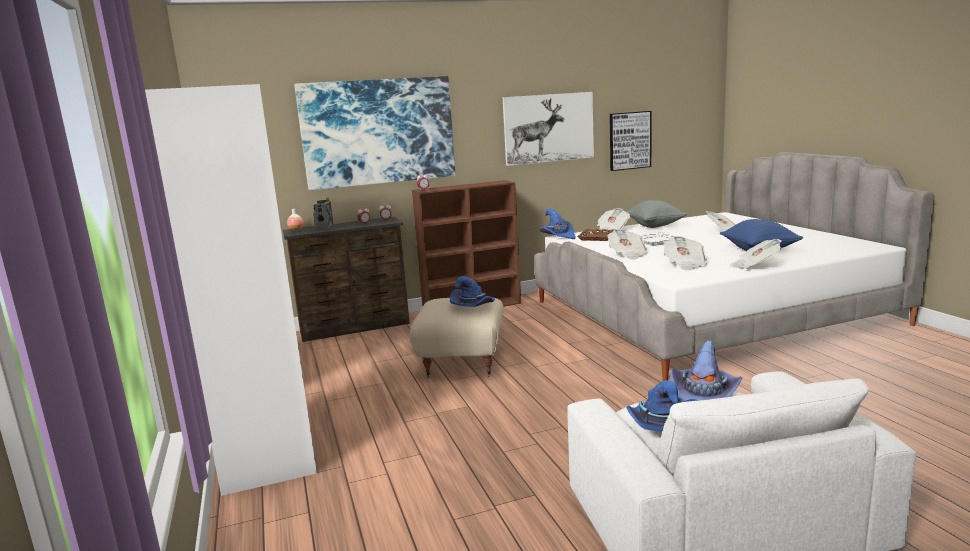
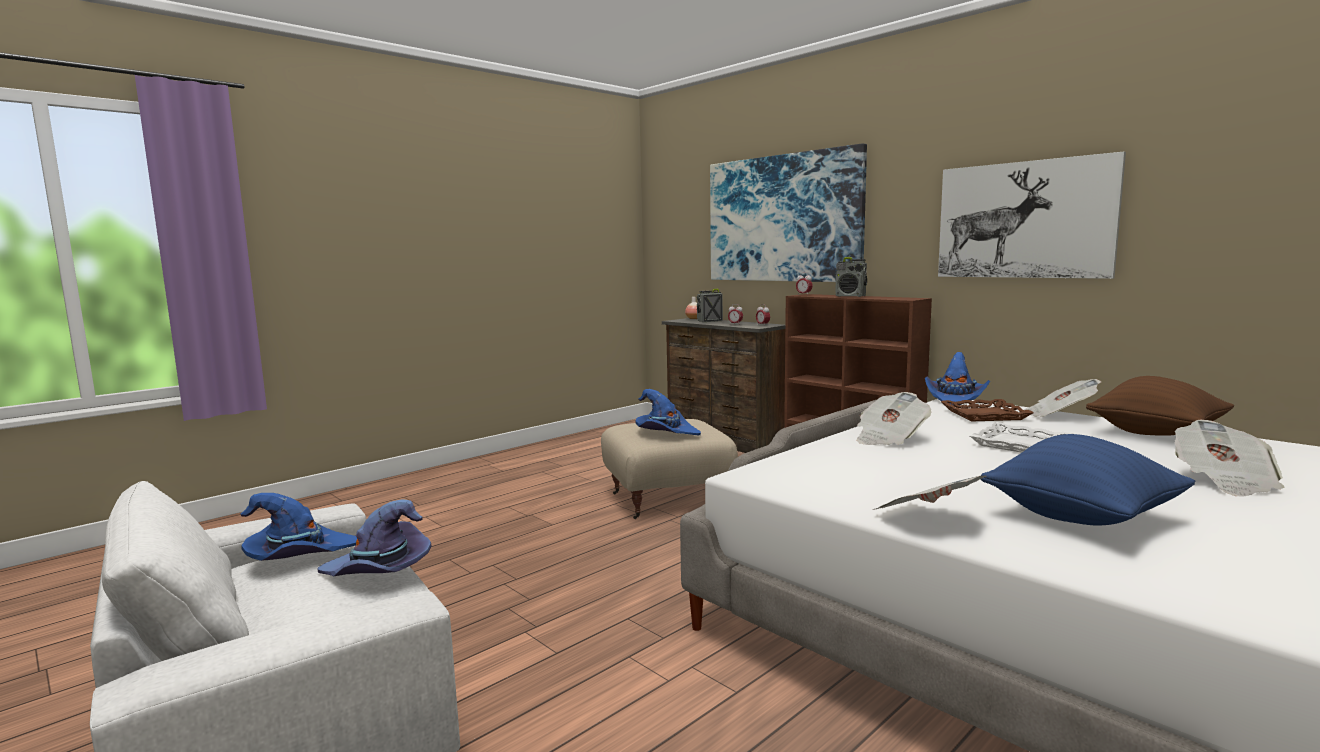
camera: 65 degrees right, 5 degrees down
white wardrobe [145,84,317,496] -> none
picture [610,111,652,171] -> none
grey pillow [625,200,687,228] -> brown pillow [1086,376,1234,436]
newspaper [664,236,707,271] -> none
none -> radio [835,257,867,297]

